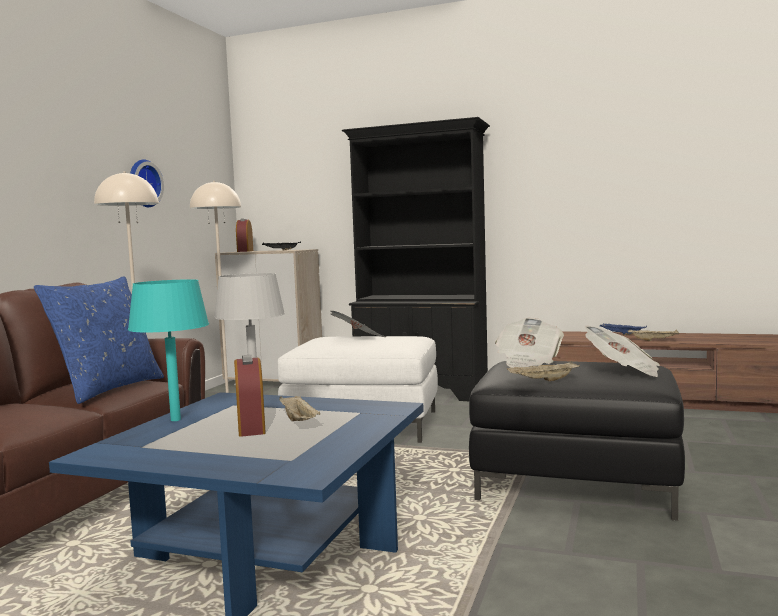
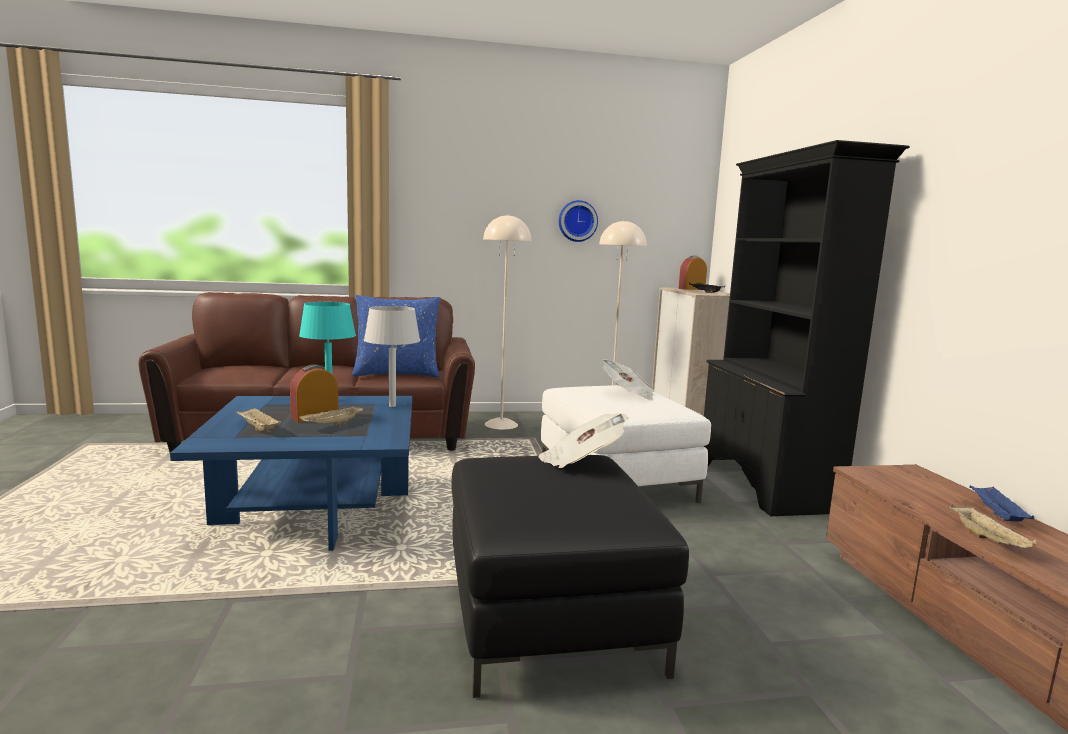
camera: 60 degrees right, 5 degrees up
beige tray [507,361,579,381] -> beige tray moved to [236,408,281,431]
newspaper [585,326,660,377] -> none

